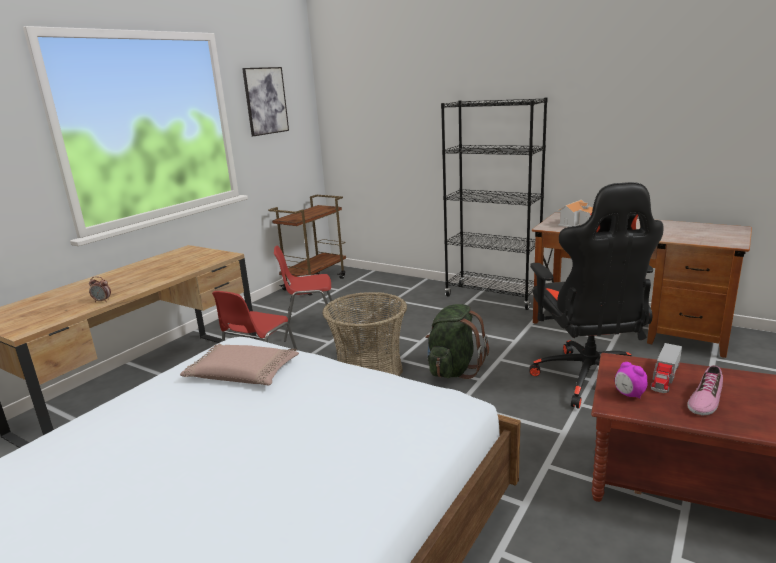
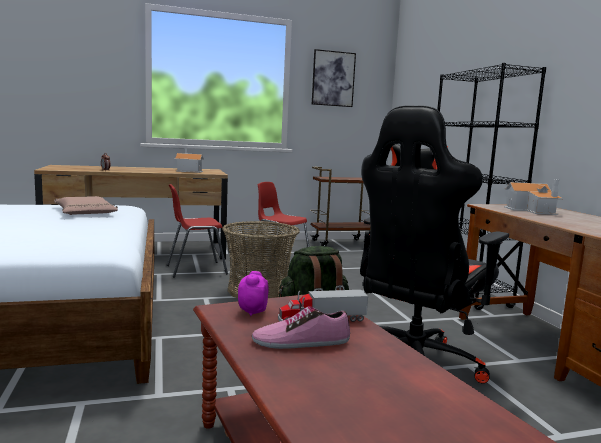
camera: 40 degrees right, 10 degrees down
none -> toy house [175,148,204,173]

